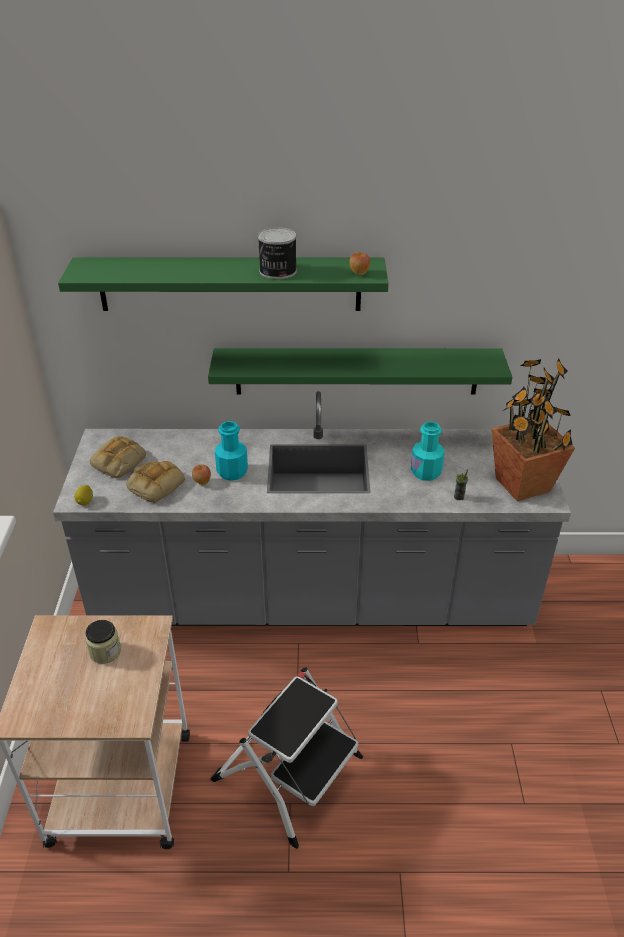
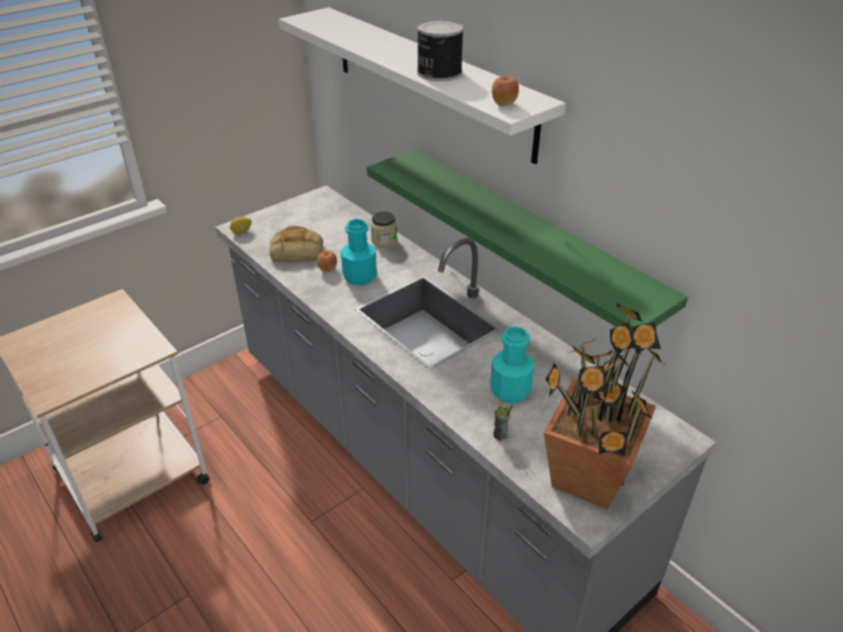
camera: 50 degrees right, 0 degrees up
green shelf [58,257,389,311] -> white shelf [279,7,566,164]
jar [85,620,121,664] -> jar moved to [371,212,397,248]
bread [90,436,146,478] -> none
step ladder [210,667,363,849] -> none

